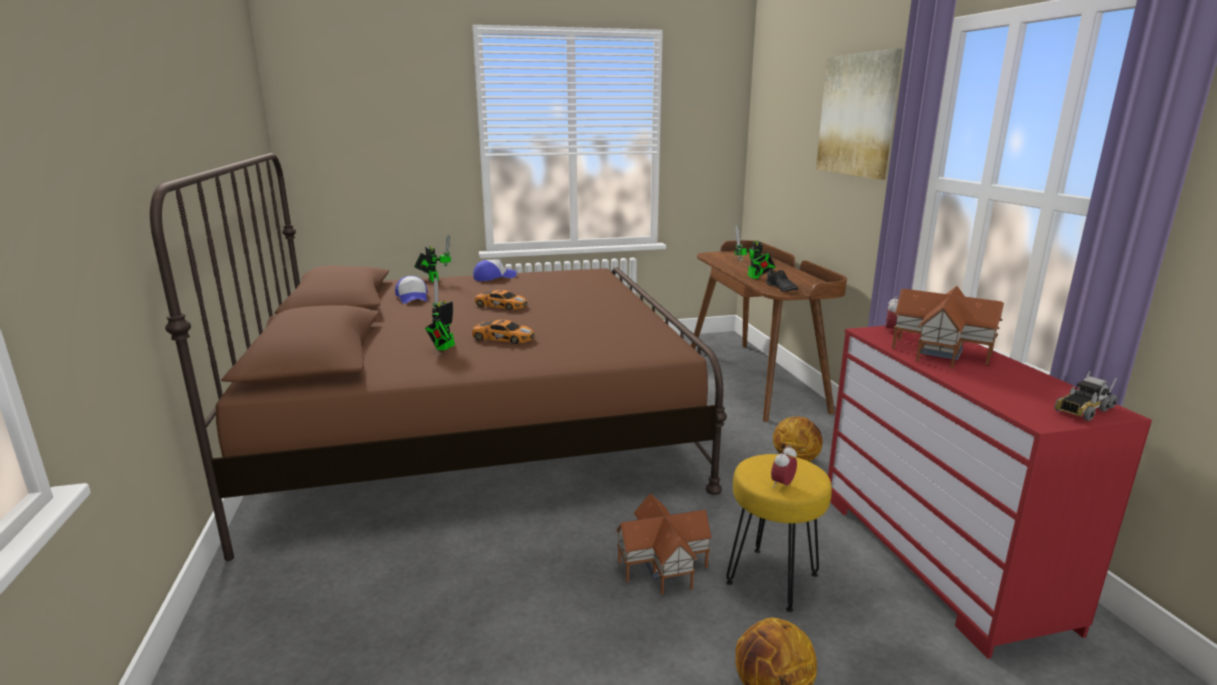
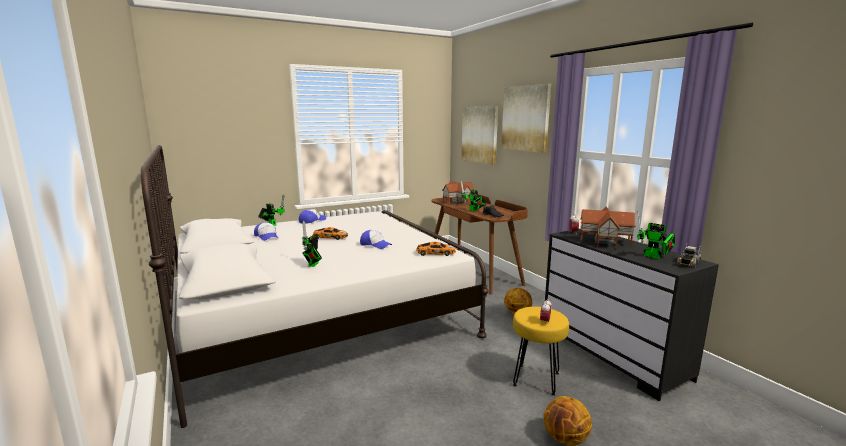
camera: 15 degrees left, 5 degrees down
brown bed [150,153,727,561] -> white bed [141,145,489,428]
toy car [472,320,535,344] -> toy car moved to [416,242,456,256]
toy house [615,493,713,595] -> toy house moved to [442,181,475,206]
red dresser [828,325,1152,659] -> black dresser [545,228,719,401]
none -> cap [360,230,392,249]
none -> picture [462,106,498,165]
none -> toy robot [637,212,675,259]

